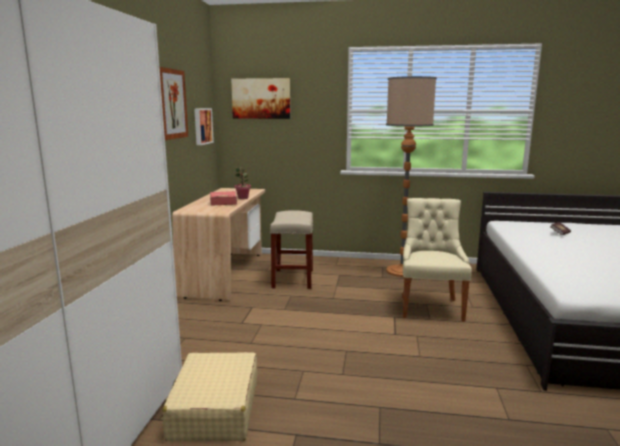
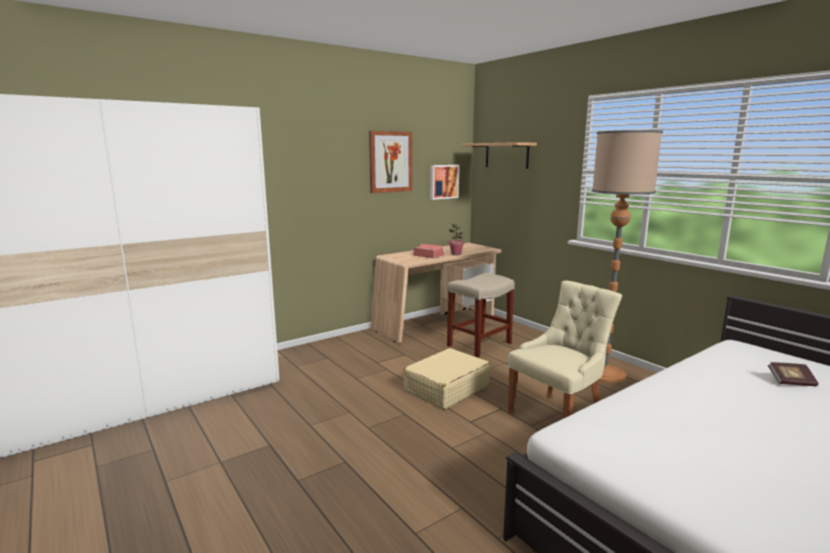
camera: 45 degrees right, 0 degrees up
beige suitcase [162,352,257,442] -> beige suitcase moved to [403,348,490,409]
picture [231,78,290,119] -> shelf [462,142,537,169]

